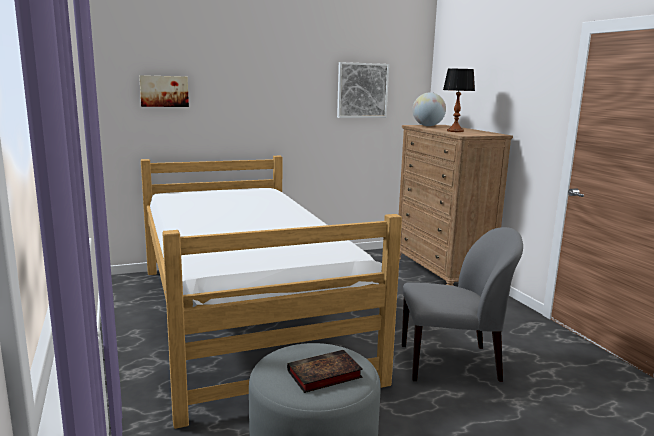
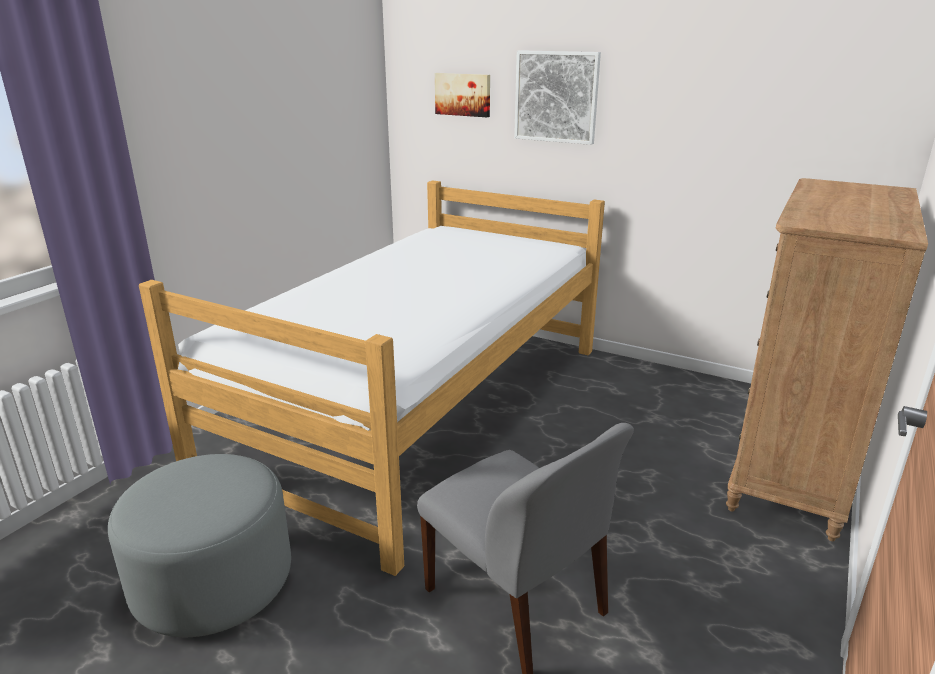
camera: 50 degrees right, 10 degrees up
book [287,350,363,393] -> none
picture [337,62,389,118] -> picture moved to [514,50,601,145]
globe [412,92,446,126] -> none
table lamp [443,69,475,132] -> none

